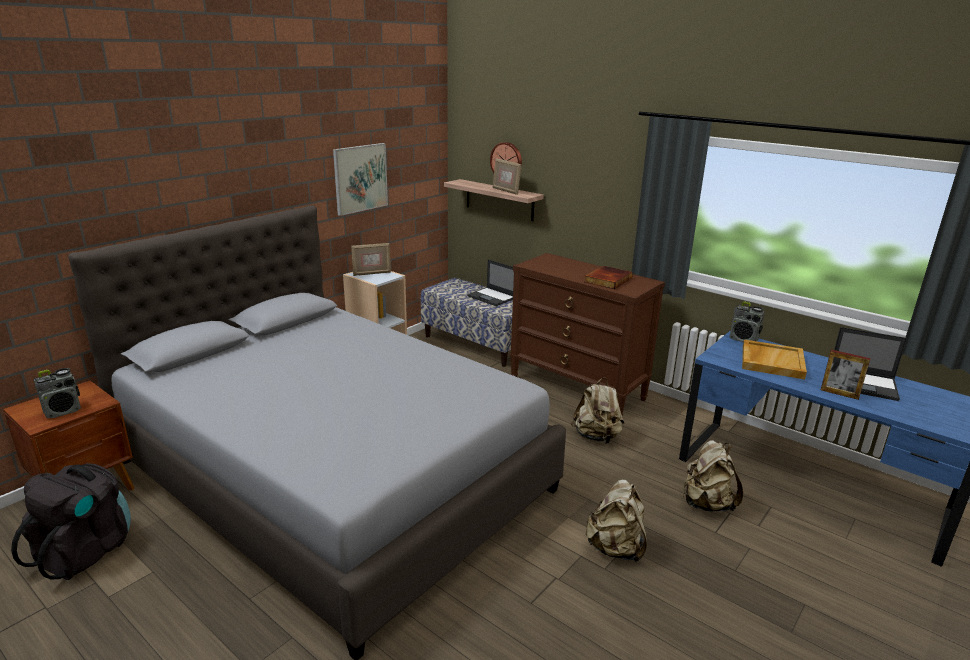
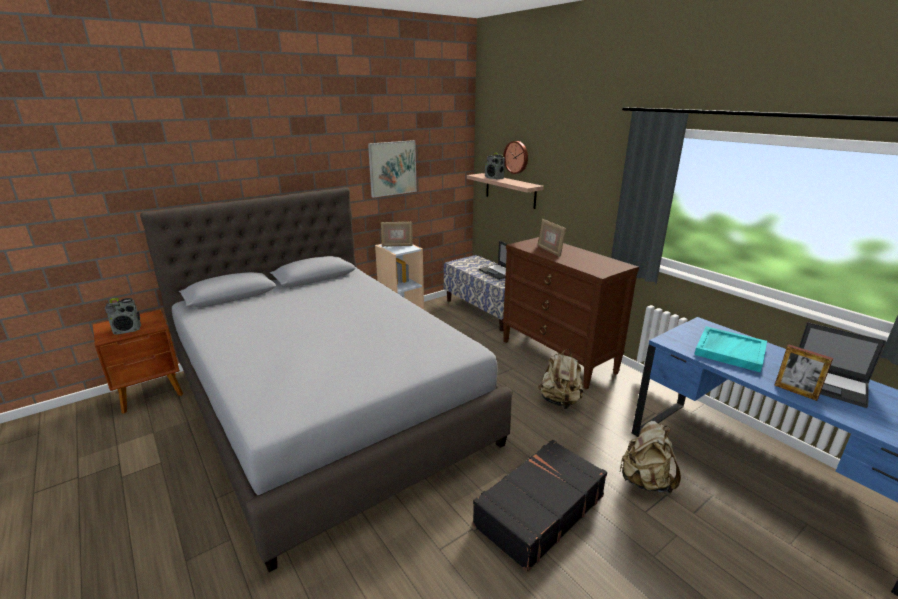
camera: 15 degrees right, 0 degrees up
black backpack [11,463,131,580] -> none
picture frame [493,158,522,195] -> picture frame moved to [538,219,566,257]
book [584,266,633,289] -> none
beige backpack [585,479,647,563] -> black suitcase [472,439,607,572]
radio [730,302,764,342] -> radio moved to [485,152,505,180]
beige tray [742,340,807,379] -> turquoise tray [694,326,767,372]

